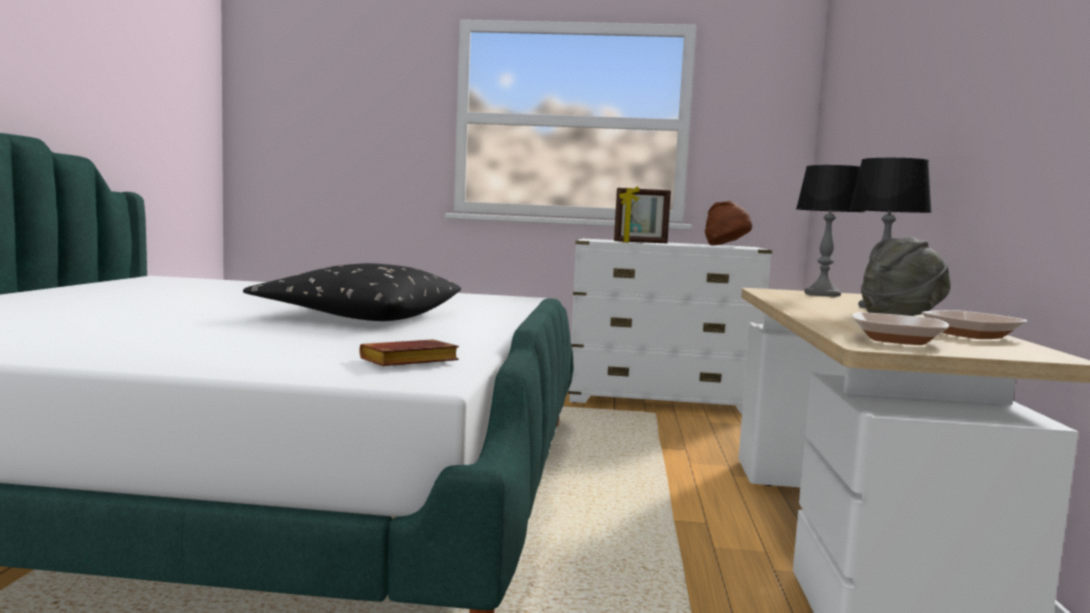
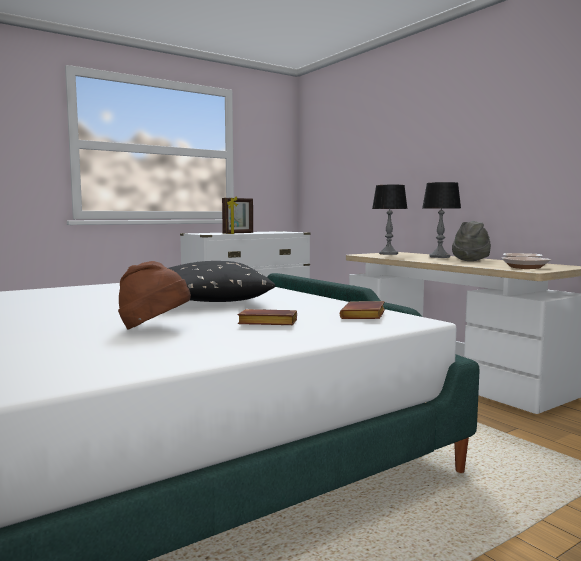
camera: 40 degrees left, 0 degrees up
brown hat [705,201,752,245] -> brown hat moved to [118,261,191,330]
none -> brown book [238,309,297,325]

